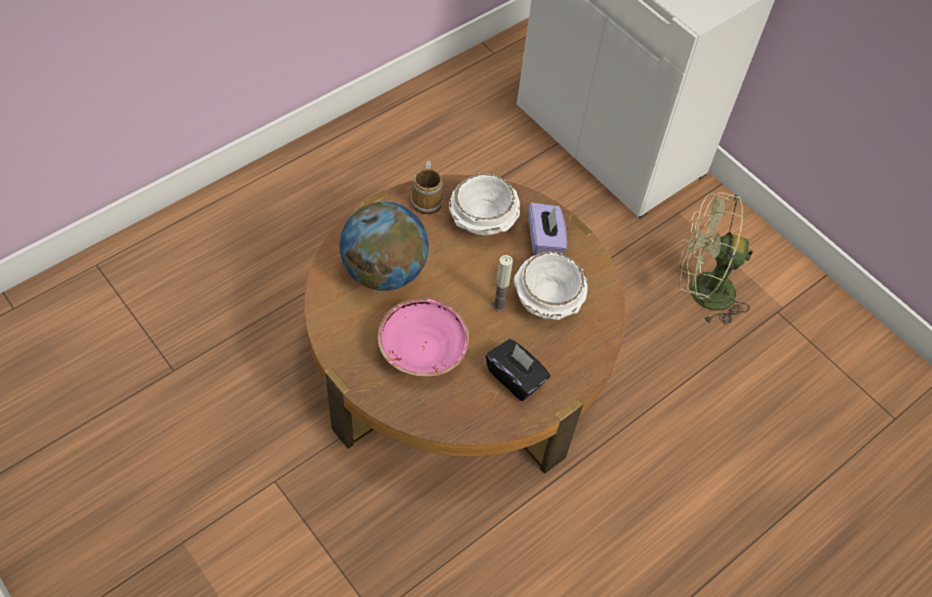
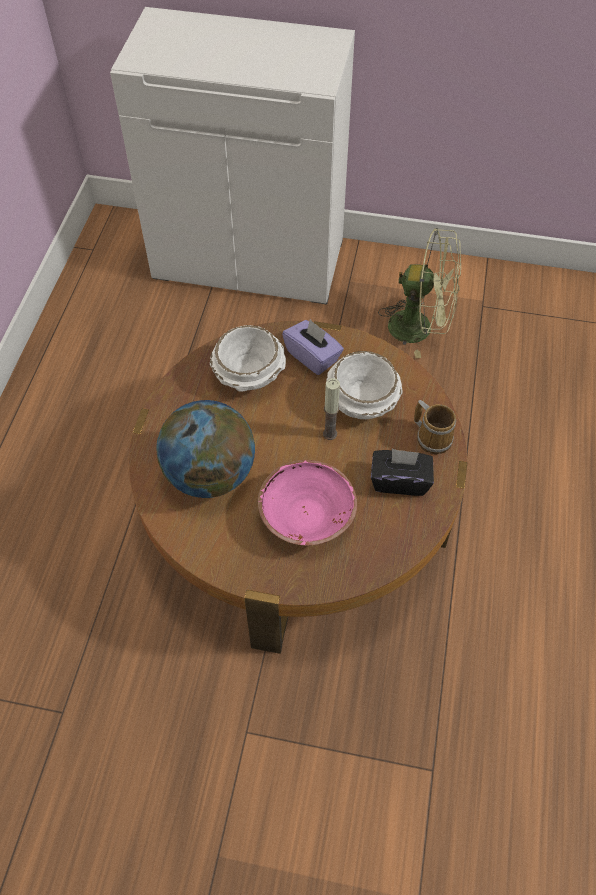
camera: 35 degrees left, 0 degrees up
mug [411,161,443,214] -> mug moved to [414,400,456,454]
green fan [677,192,754,324] -> green fan turned 135 degrees counterclockwise [378,228,461,358]

